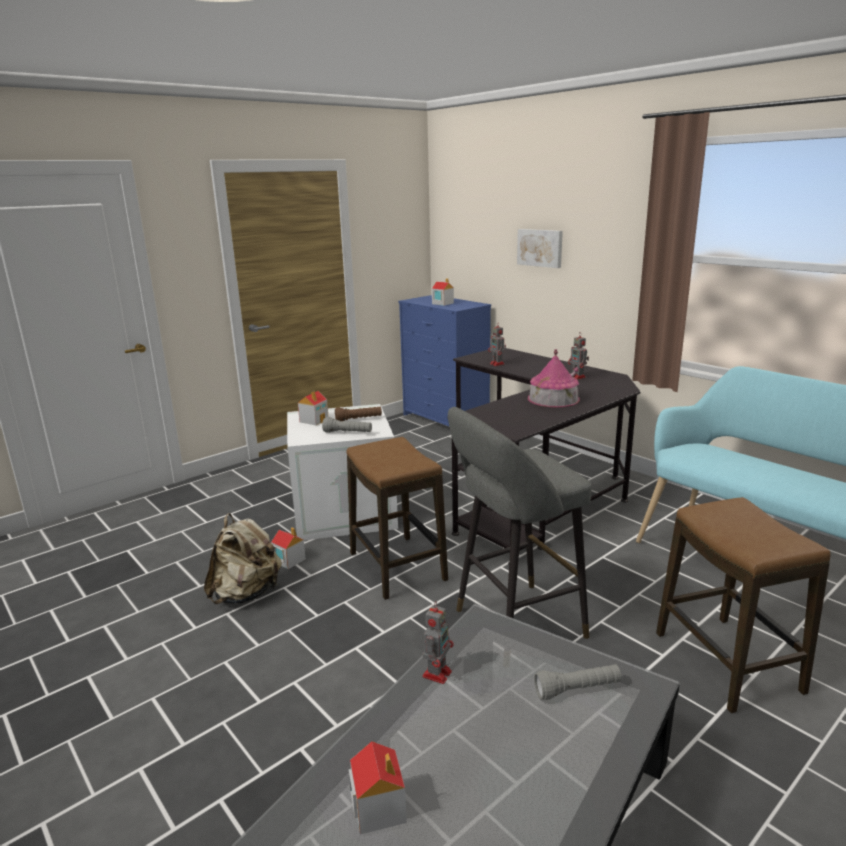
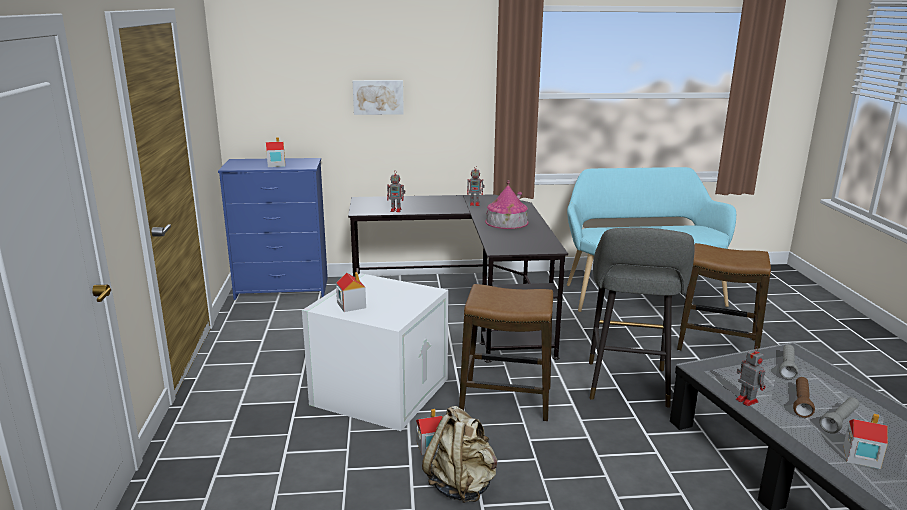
camera: 55 degrees left, 0 degrees up
grey flashlight [322,417,372,433] -> grey flashlight moved to [820,397,859,433]
brown flashlight [335,407,382,421] -> brown flashlight moved to [793,377,815,418]

